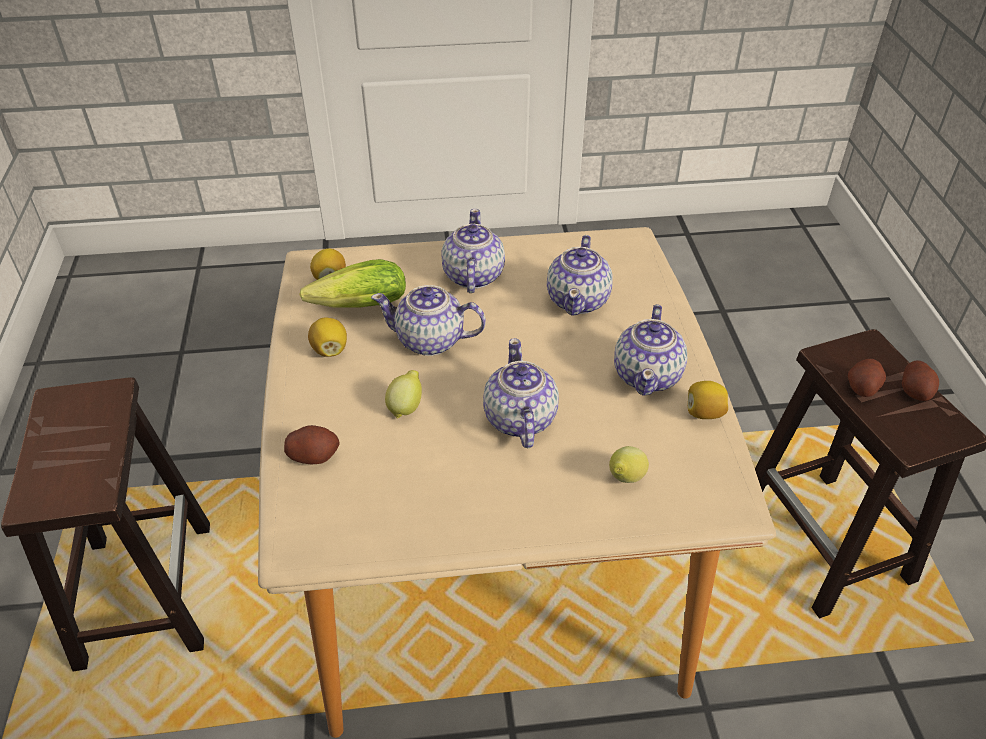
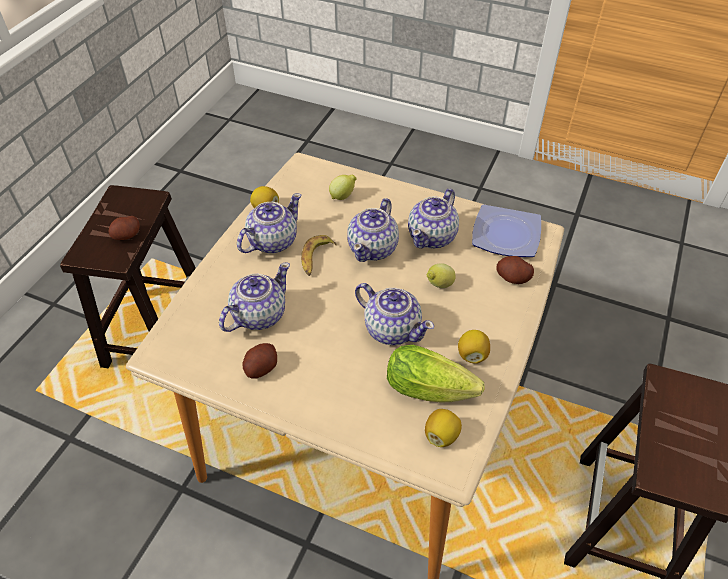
camera: 150 degrees left, 5 degrees up
teapot [441,209,505,293] -> teapot moved to [408,189,459,249]
potato [902,360,939,401] -> potato moved to [243,343,277,379]
none -> banana [301,235,337,276]
none -> plate [472,204,541,257]

